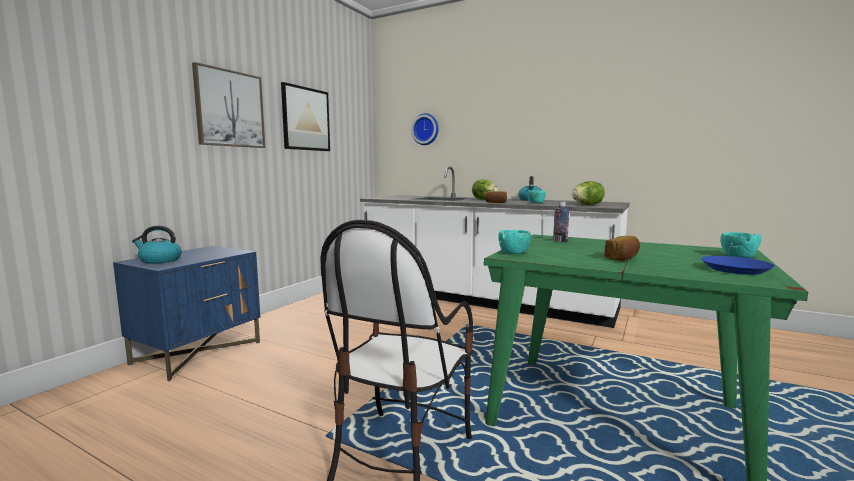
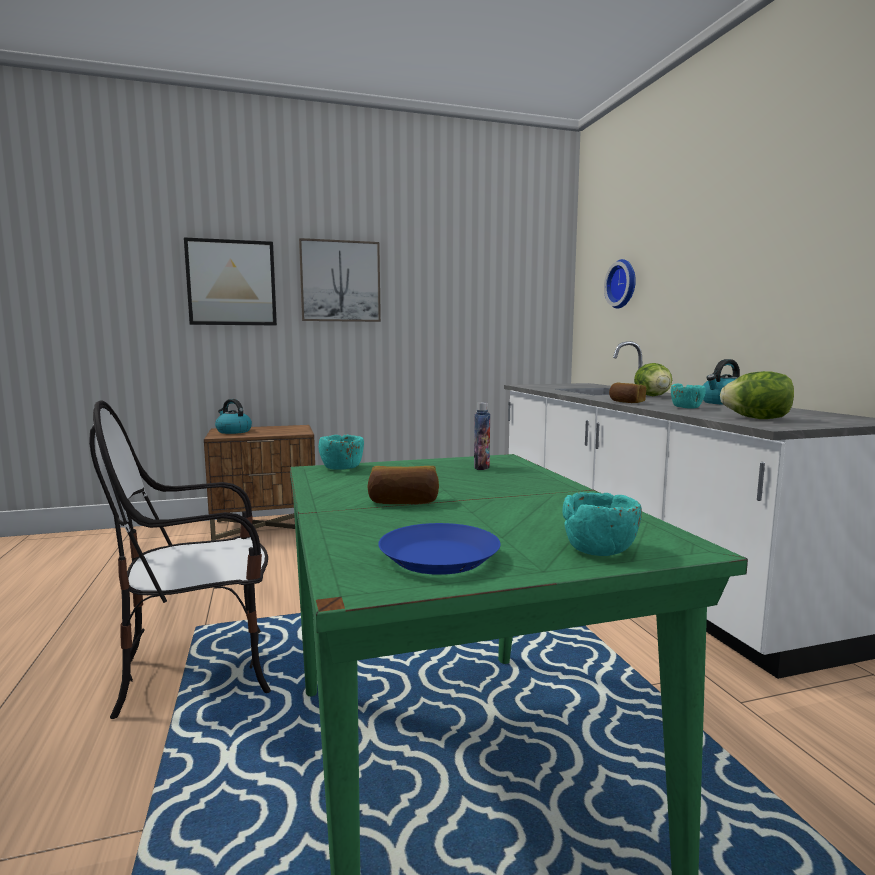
camera: 45 degrees right, 0 degrees up
blue nightstand [113,246,260,381] -> brown nightstand [204,425,315,541]
picture [281,82,330,151] -> picture moved to [184,237,277,325]

